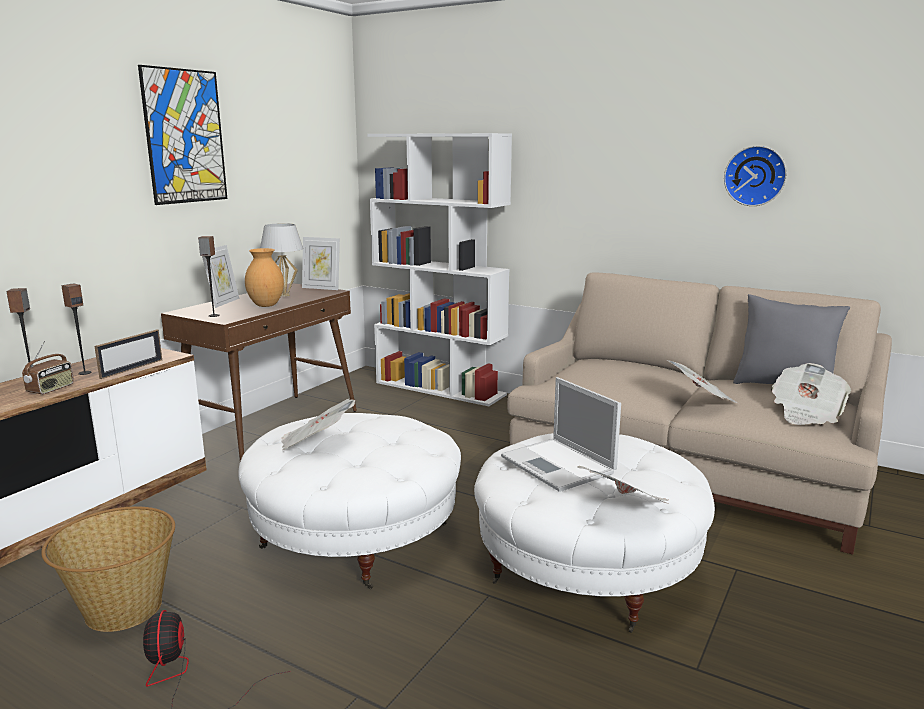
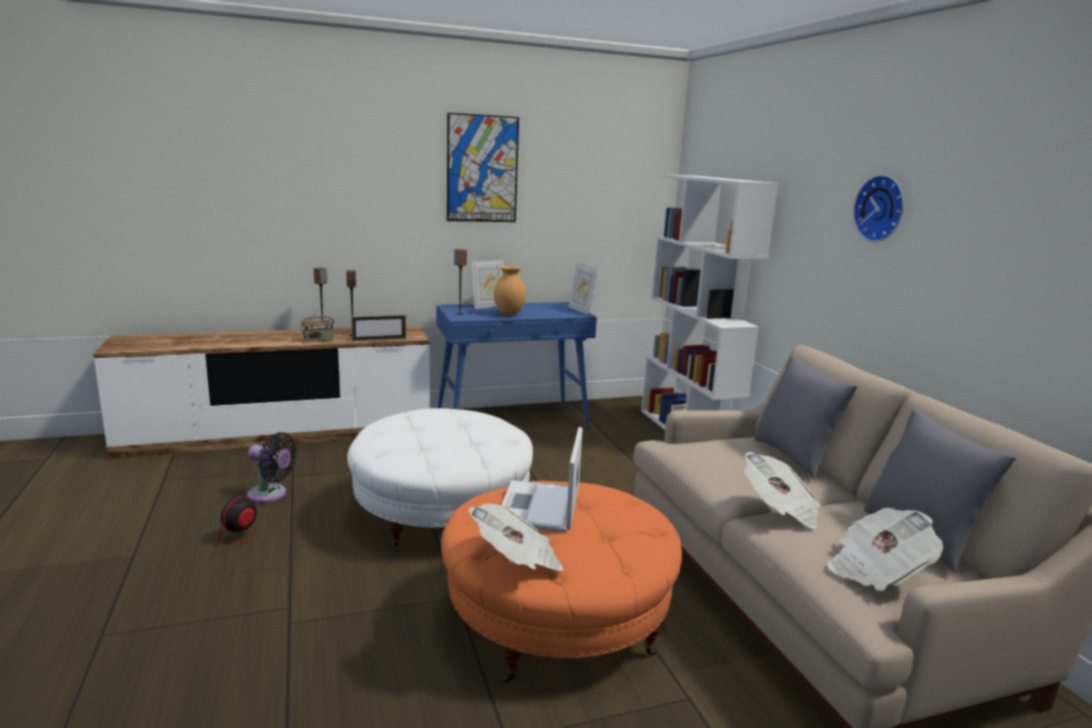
camera: 40 degrees right, 0 degrees up
basket [41,506,175,632] -> black fan [247,432,297,503]
brown console table [161,283,357,461] -> blue console table [436,302,597,428]
white table lamp [260,223,303,297] -> none
newspaper [282,399,355,450] -> none
white ottoman [474,433,715,633] -> orange ottoman [441,481,682,683]
wall clock [724,146,787,206] -> wall clock moved to [853,175,904,242]
none -> grey pillow [754,355,858,479]

